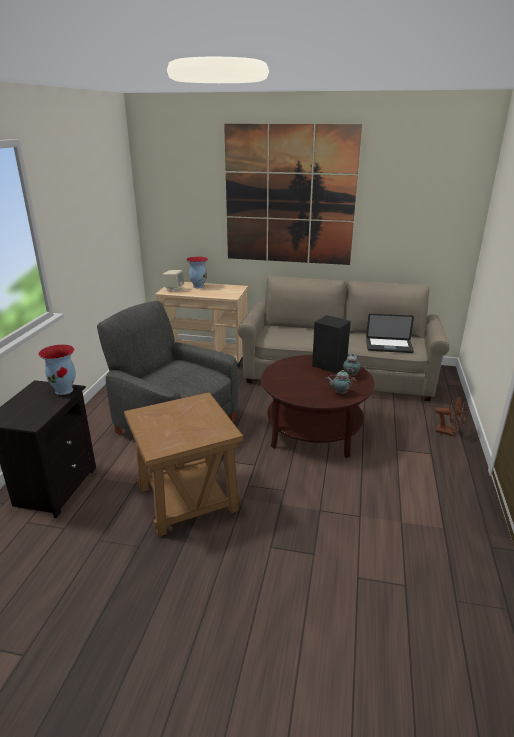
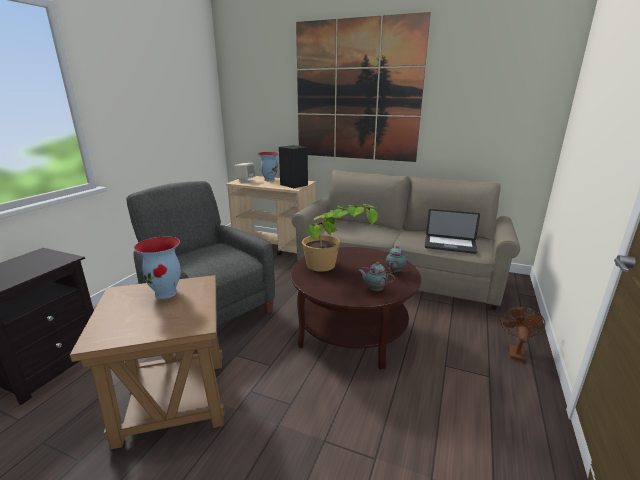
camera: 10 degrees right, 5 degrees down
vase [38,344,76,395] -> vase moved to [134,236,181,299]
black speaker [312,315,351,373] -> black speaker moved to [279,145,308,188]
brown fan [435,396,467,437] -> brown fan turned 105 degrees counterclockwise [500,307,545,362]
none -> potted plant [302,204,378,272]

